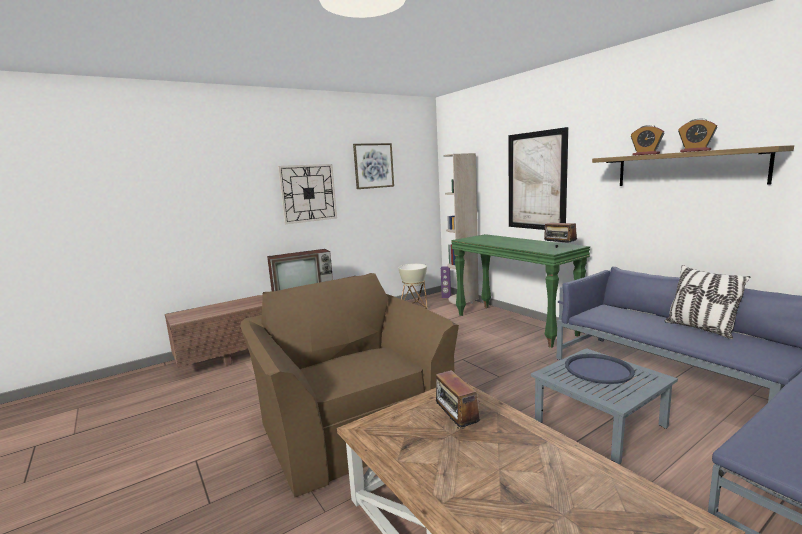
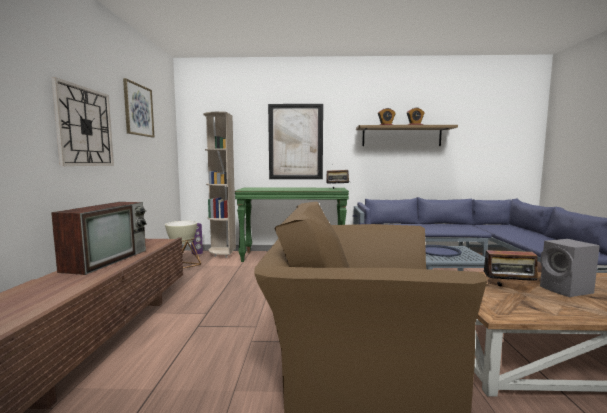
camera: 55 degrees left, 5 degrees down
pillow [665,265,750,339] -> none
none -> grey speaker [540,239,600,297]

